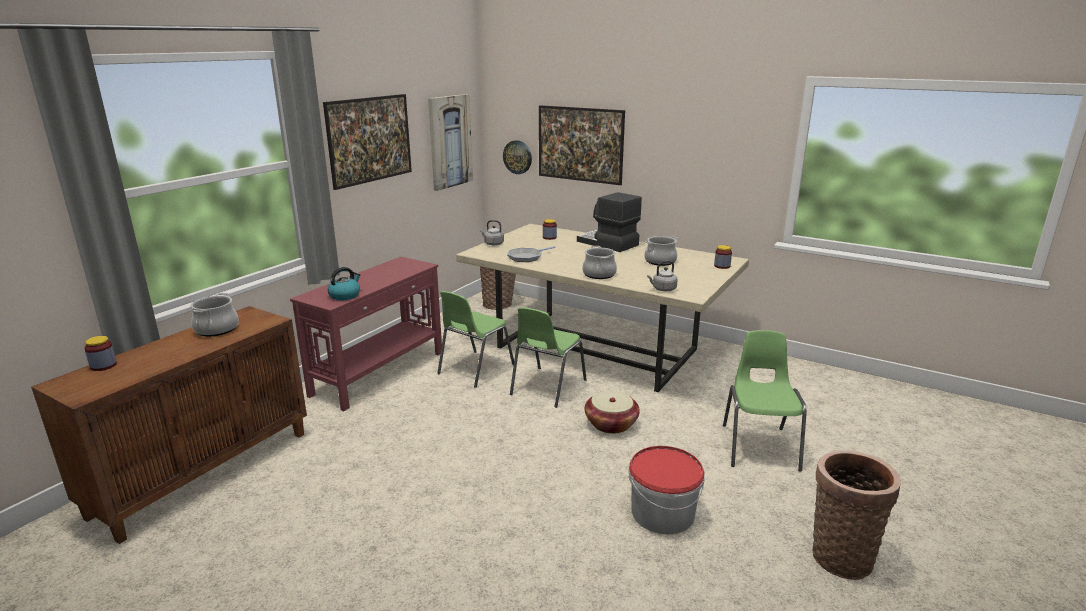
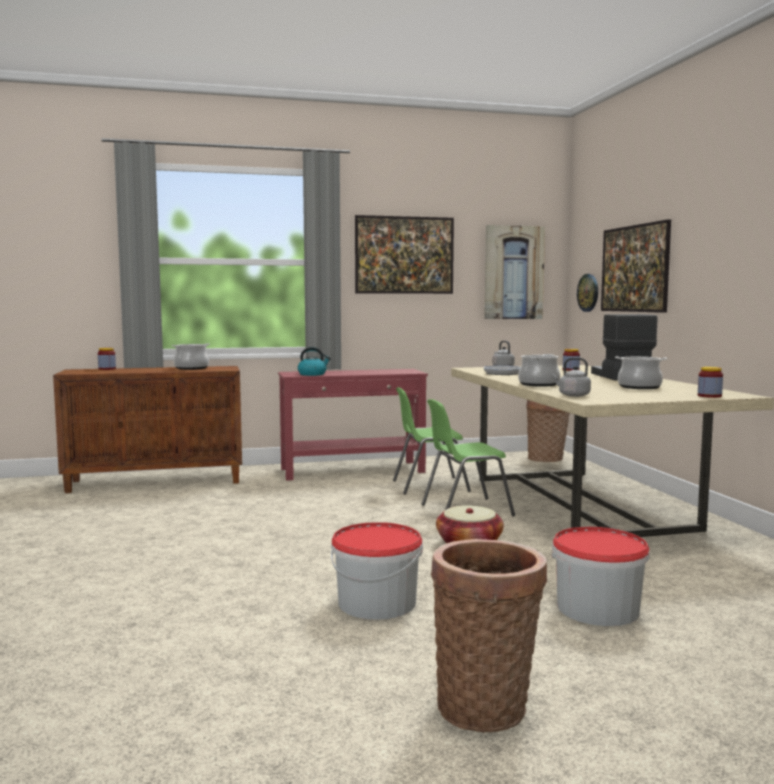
camera: 45 degrees right, 15 degrees down
green chair [723,330,807,472] -> bucket [551,527,650,626]

